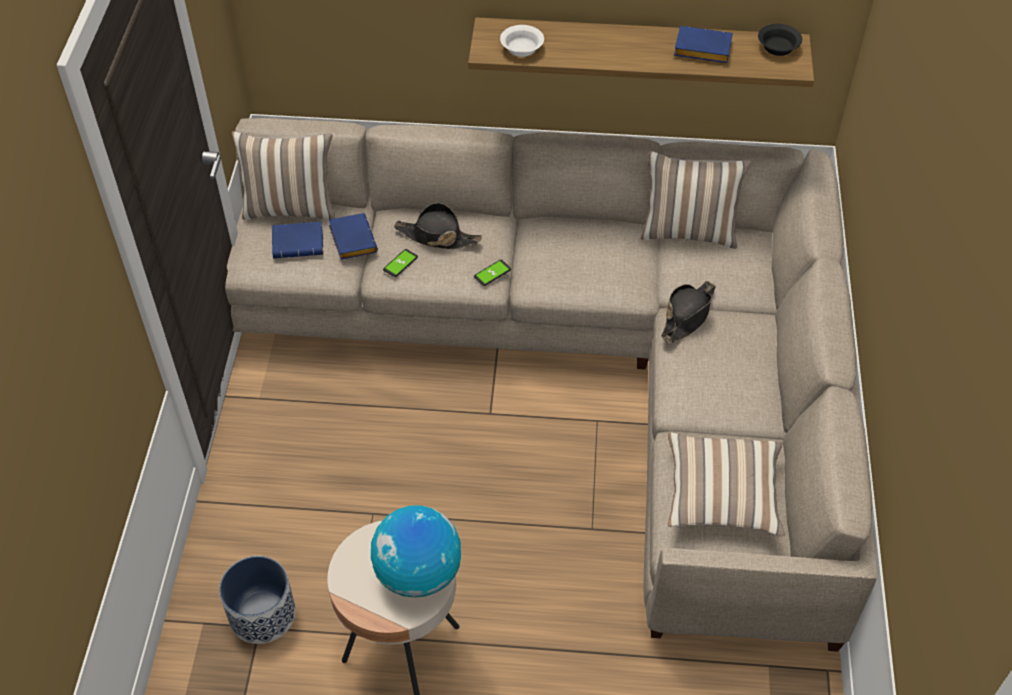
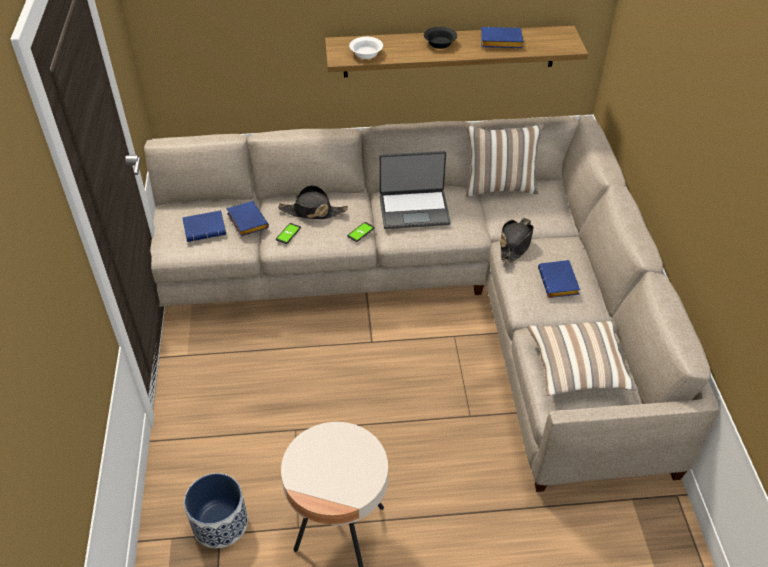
camera: 10 degrees left, 5 degrees down
pillow [232,131,336,221] -> none
globe [371,505,461,598] -> none
black bowl [758,24,802,56] -> black bowl moved to [424,27,457,49]
none -> laptop [379,151,451,229]
none -> blue book [538,260,580,298]

